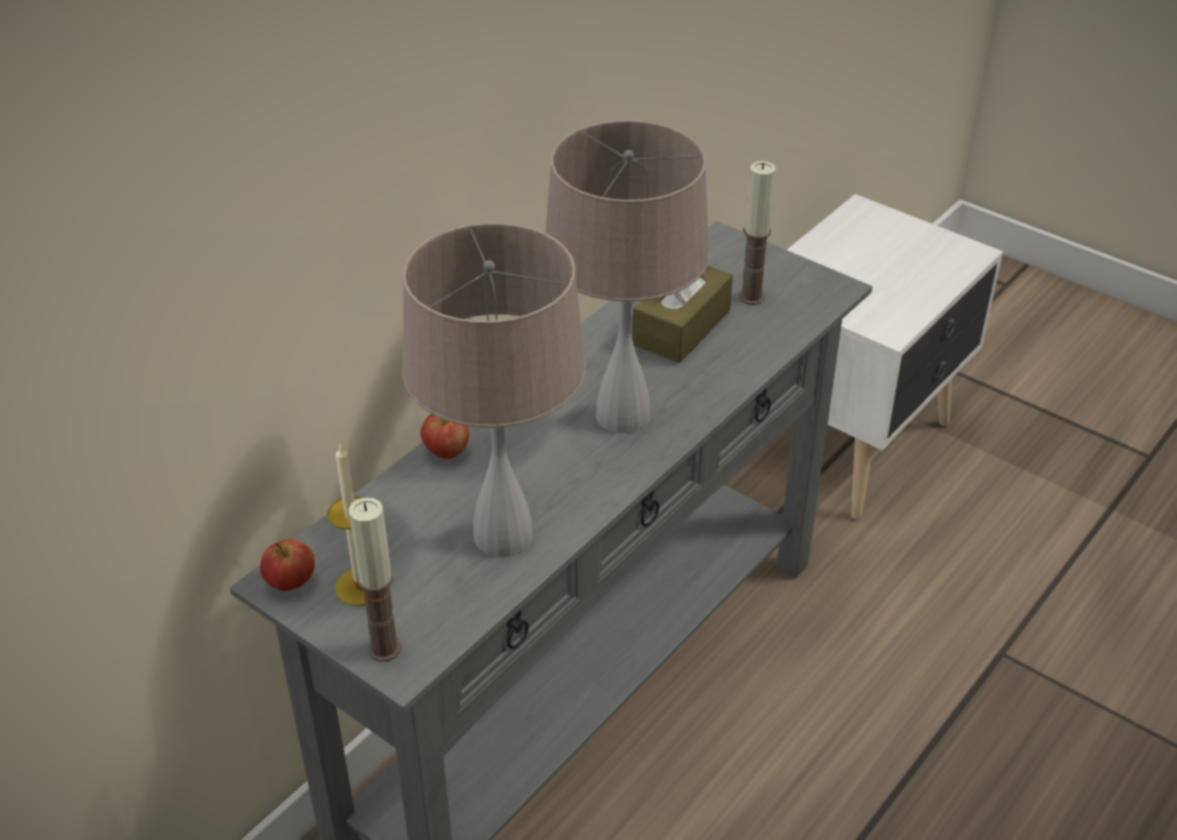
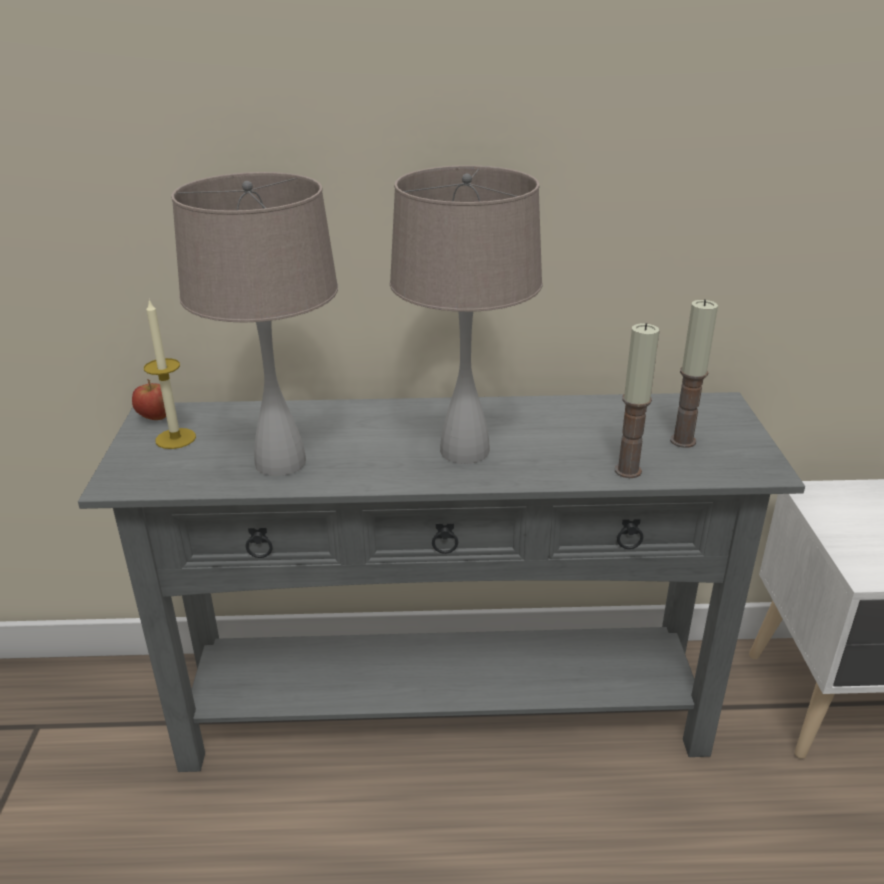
camera: 50 degrees right, 10 degrees down
candle [349,497,402,662] -> candle moved to [615,323,660,478]
apple [421,414,469,459] -> none
brown tissue box [632,265,733,363] -> none

